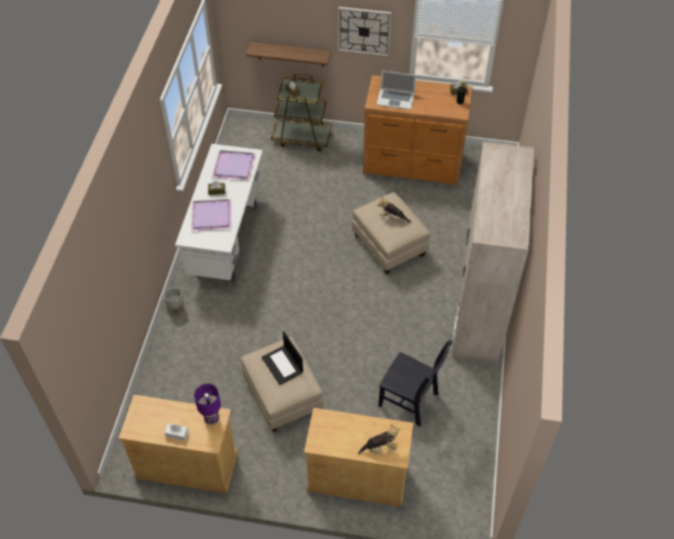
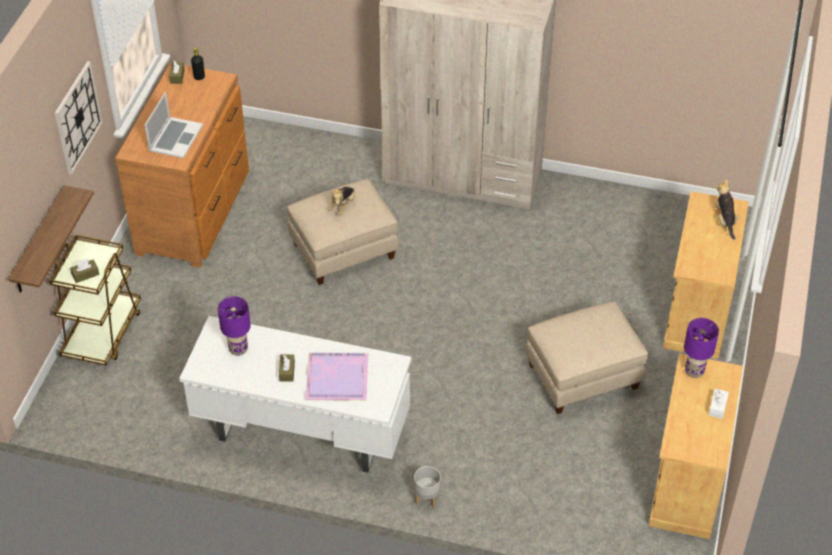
camera: 85 degrees left, 5 degrees down
purple tray [212,150,256,180] -> purple table lamp [218,296,251,356]
laptop [262,331,303,385] -> none
black chair [378,340,452,426] -> none

